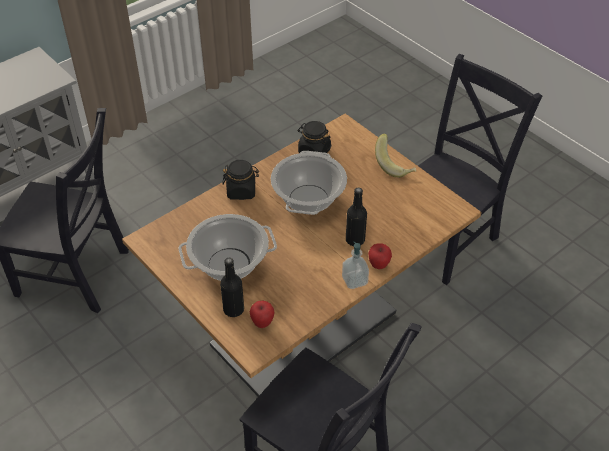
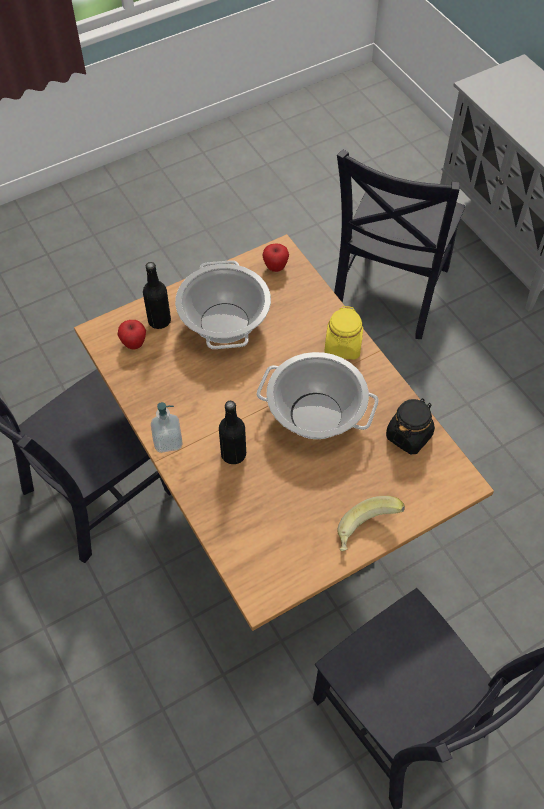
camera: 100 degrees right, 10 degrees up
black jar [222,160,259,200] -> yellow jar [324,306,363,360]
apple [368,243,392,269] -> apple moved to [262,244,289,272]

